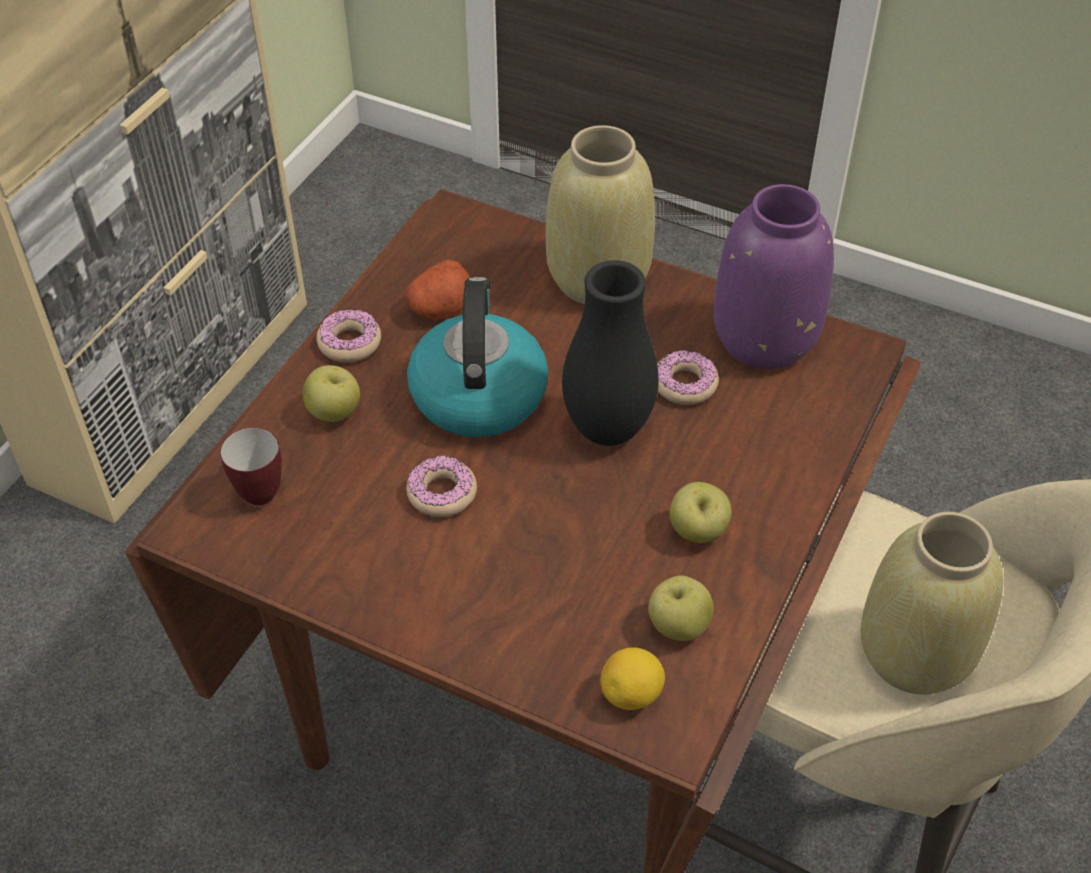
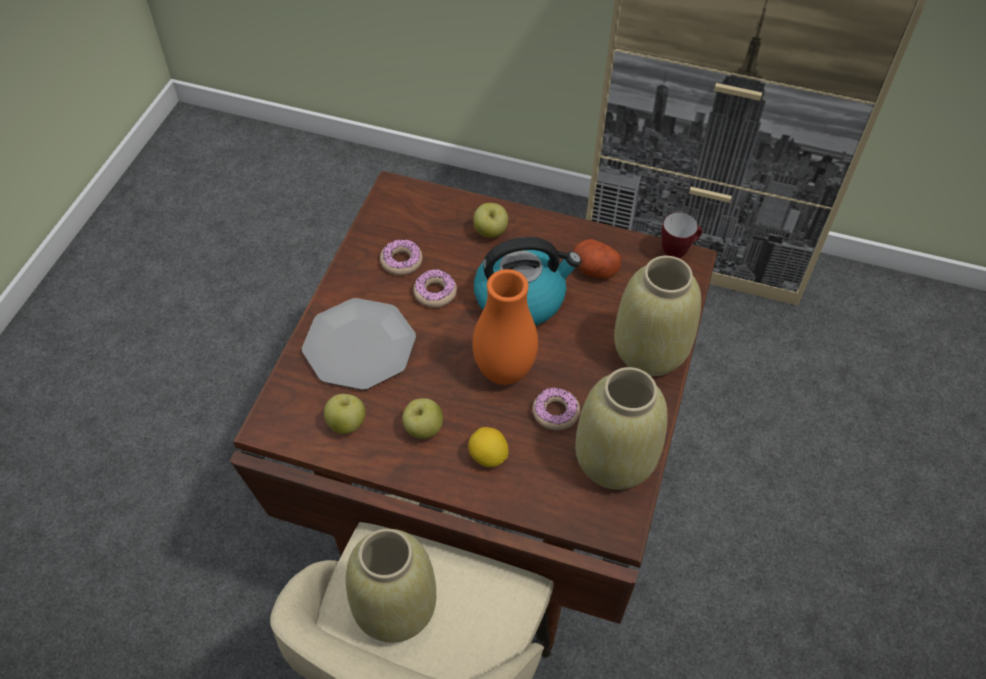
camera: 80 degrees right, 5 degrees up
mug [220,428,282,505] -> mug moved to [661,212,702,258]
donut [316,309,381,362] -> donut moved to [380,240,423,275]
black vase [562,260,659,446] -> orange vase [473,269,538,385]
lemon [600,647,665,710] -> lemon moved to [468,427,508,467]
purple vase [714,184,834,369] -> beige vase [575,367,667,490]
none -> plate [302,298,416,390]

